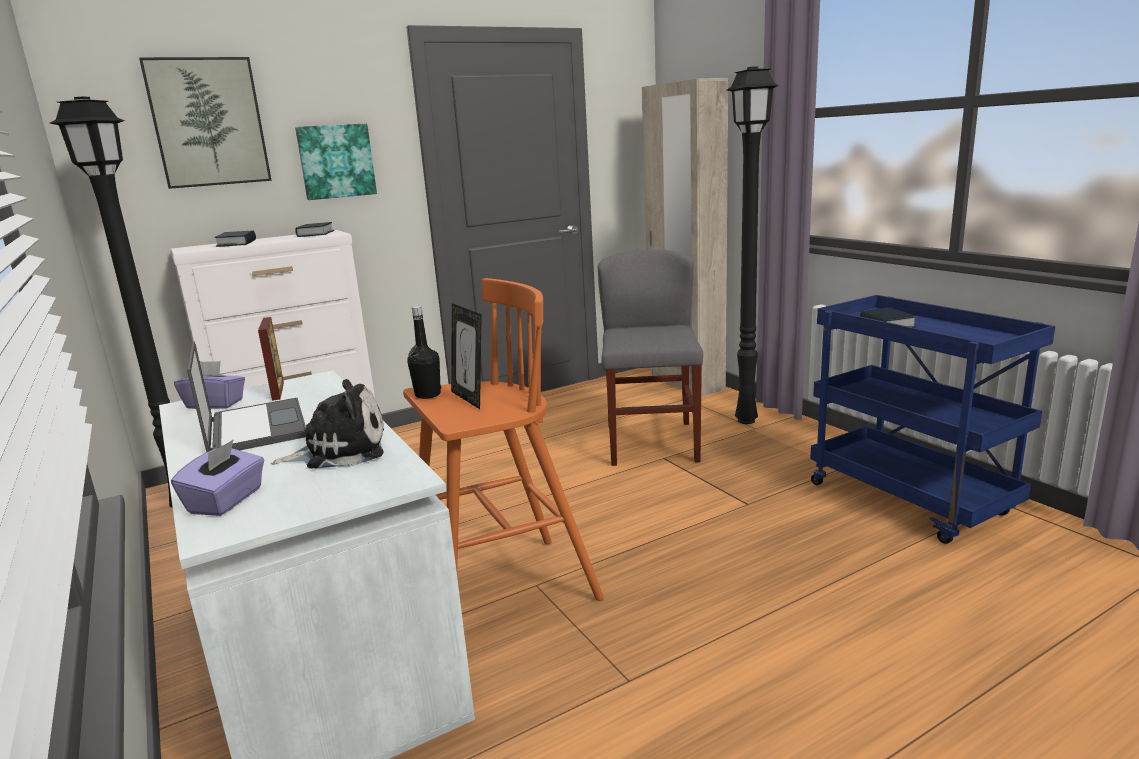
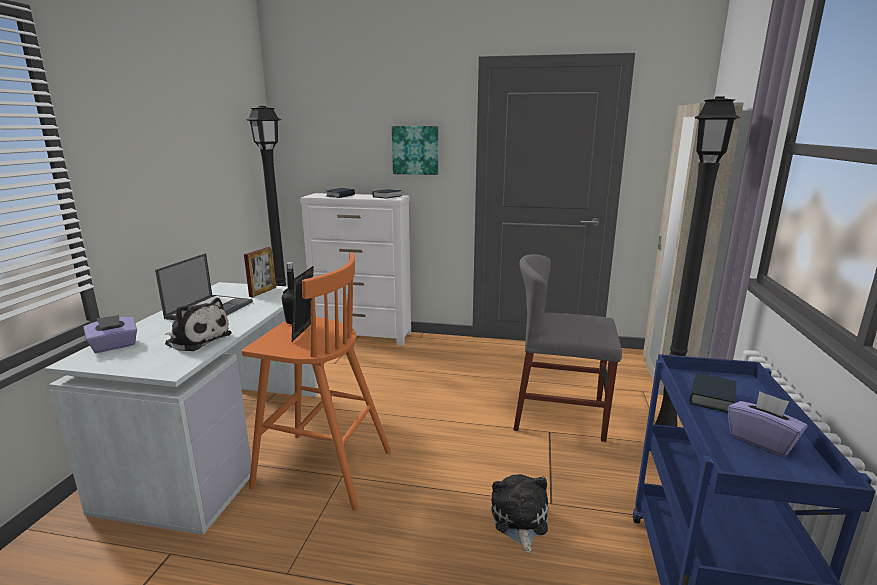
camera: 40 degrees right, 0 degrees up
picture [139,57,272,189] -> none
purple tissue box [174,361,245,409] -> purple tissue box moved to [728,391,807,457]
grey chair [598,249,703,466] -> grey chair turned 120 degrees counterclockwise [513,254,622,442]
none -> plush toy [491,474,548,553]

